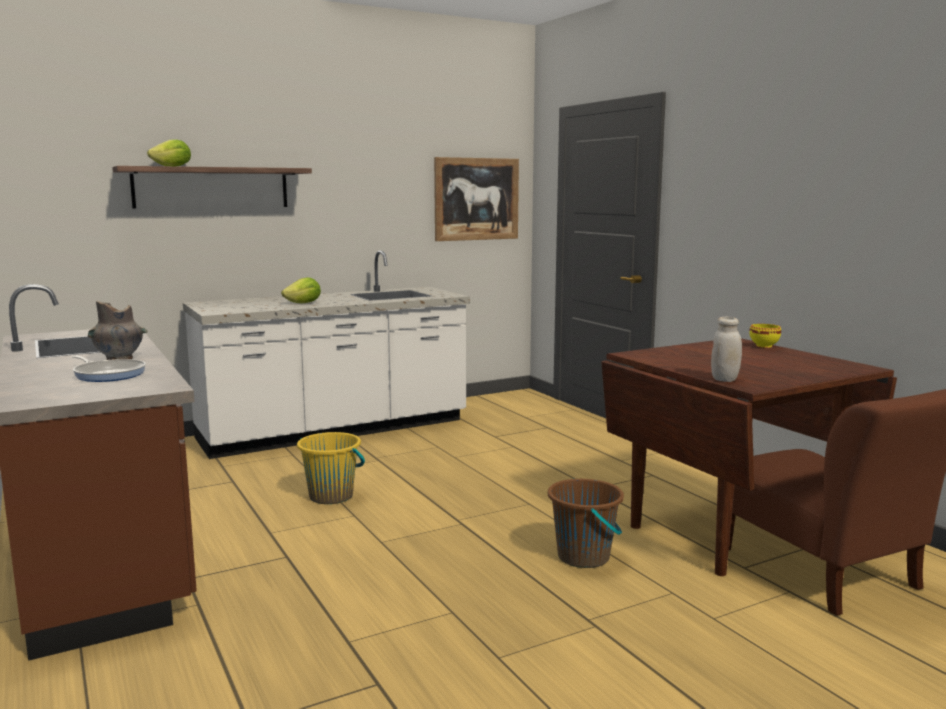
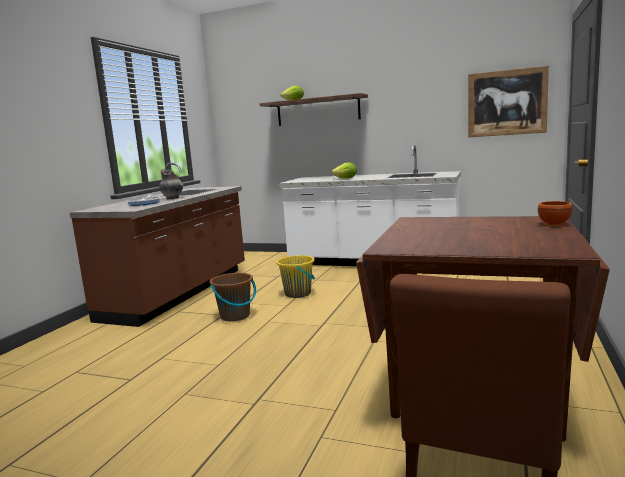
camera: 50 degrees right, 0 degrees up
brown bucket [548,478,624,568] -> brown bucket moved to [210,273,256,321]
white jar [711,317,742,382] -> none
yellow bowl [749,324,781,348] -> brown bowl [538,201,573,226]

